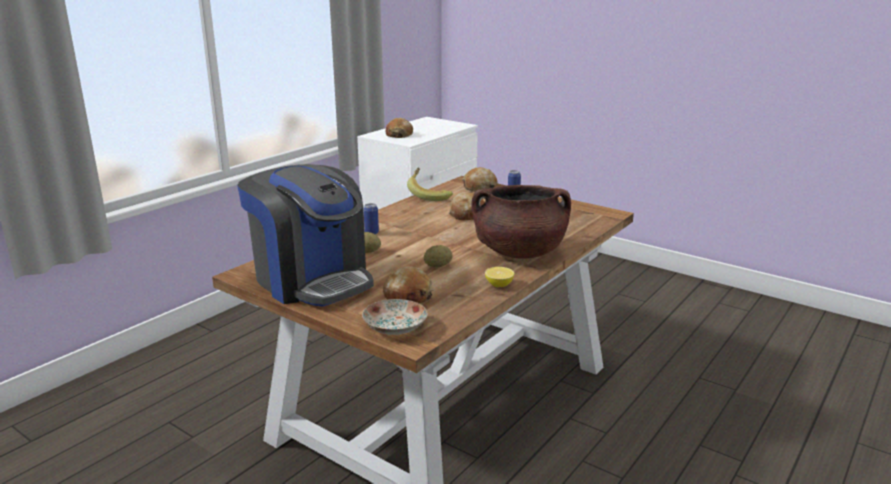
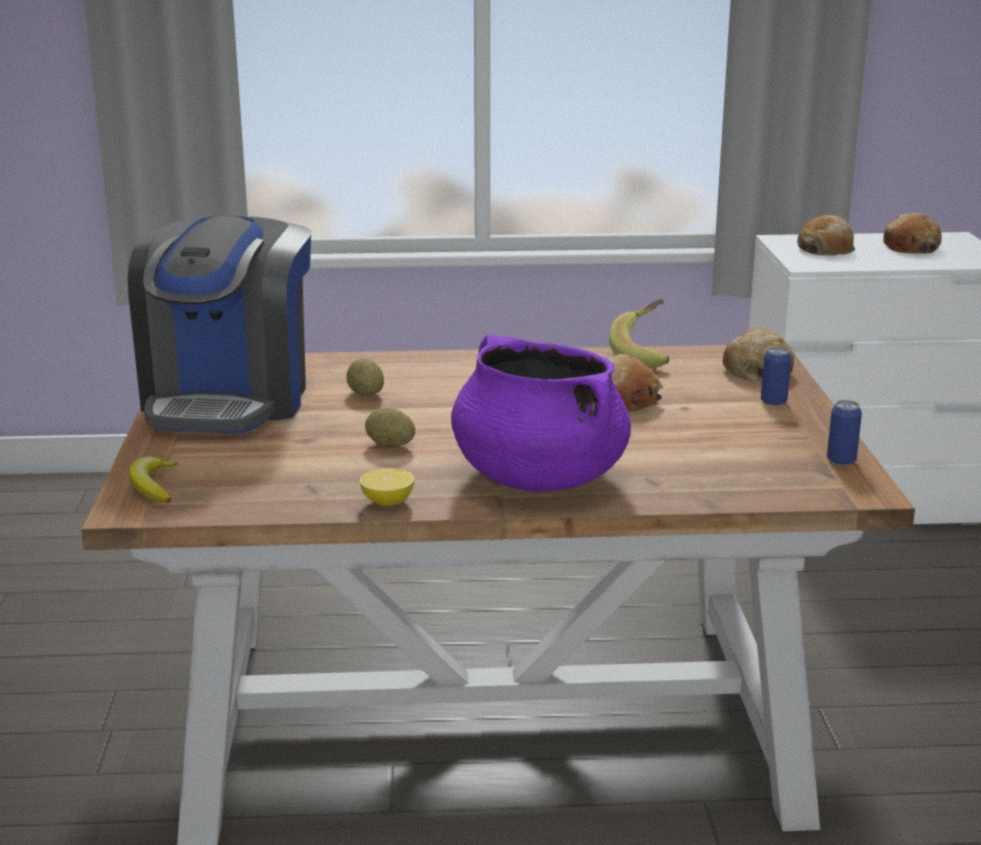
camera: 50 degrees right, 0 degrees up
plate [362,299,428,335] -> banana [129,456,178,503]
can [364,203,379,235] -> can moved to [827,400,862,465]
bread [383,266,434,304] -> bread moved to [884,213,942,254]
brown cooking pot [471,185,571,259] -> purple cooking pot [451,334,631,492]

